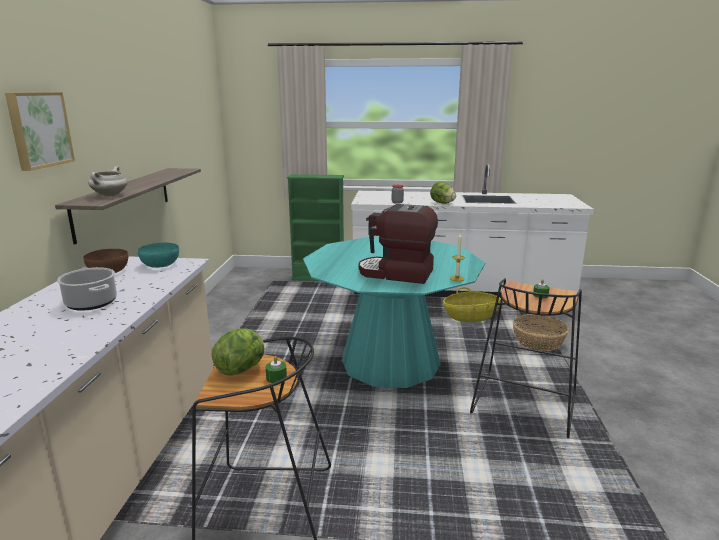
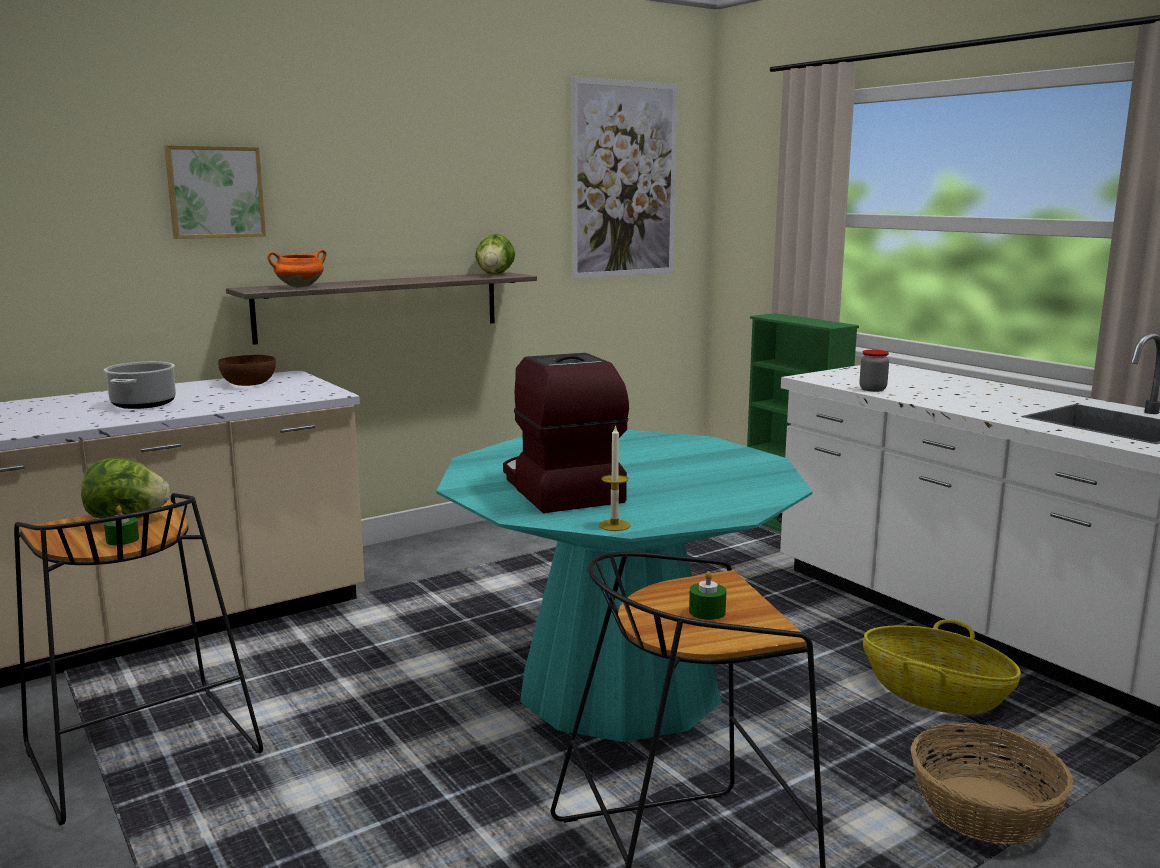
camera: 50 degrees right, 5 degrees down
white cooking pot [88,166,128,197] -> orange cooking pot [267,249,327,288]
turquoise bowl [138,243,179,268] -> none
lettuce [430,181,456,204] -> lettuce moved to [475,234,515,275]
none -> picture [571,76,678,279]

